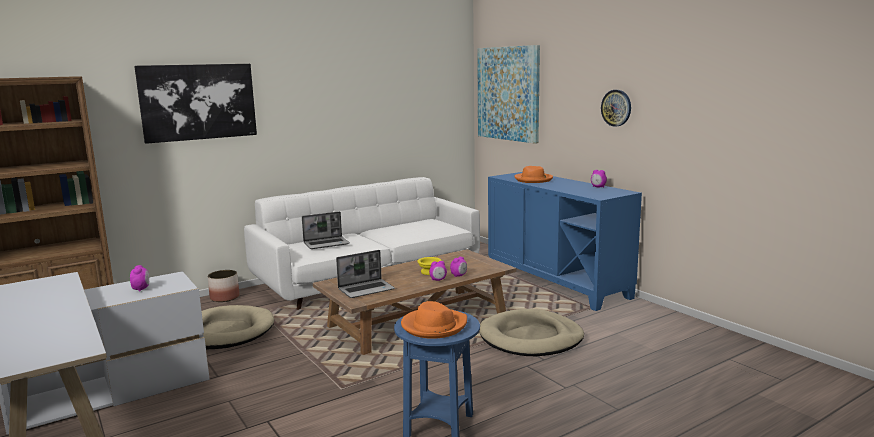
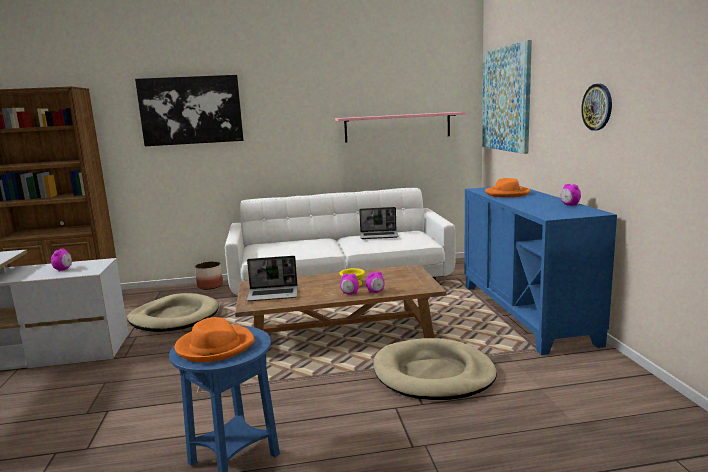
camera: 25 degrees right, 0 degrees up
laptop [302,212,350,249] -> laptop moved to [359,207,399,239]
none -> pink shelf [335,112,466,142]

